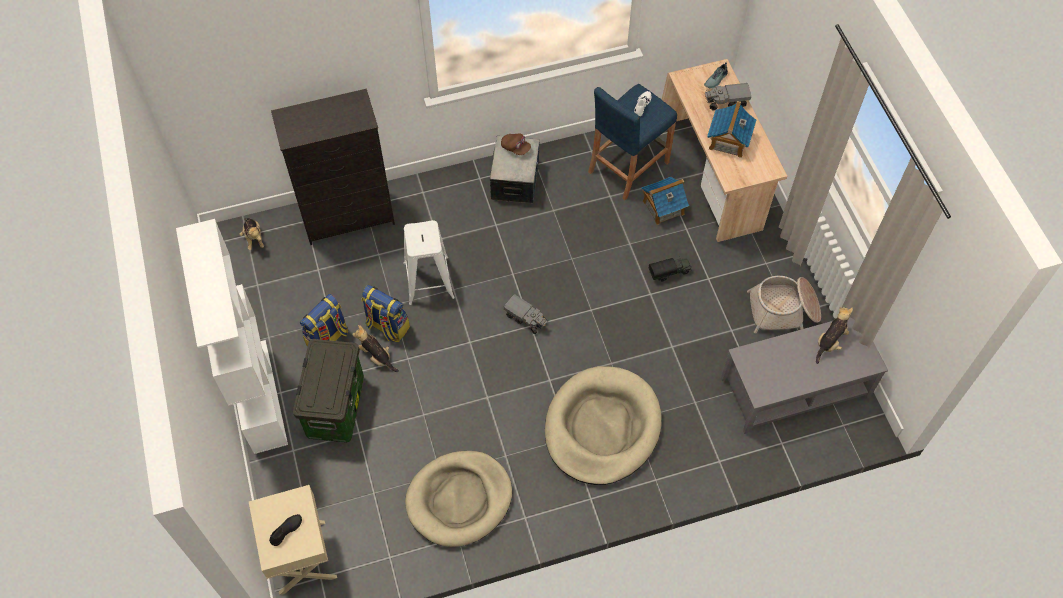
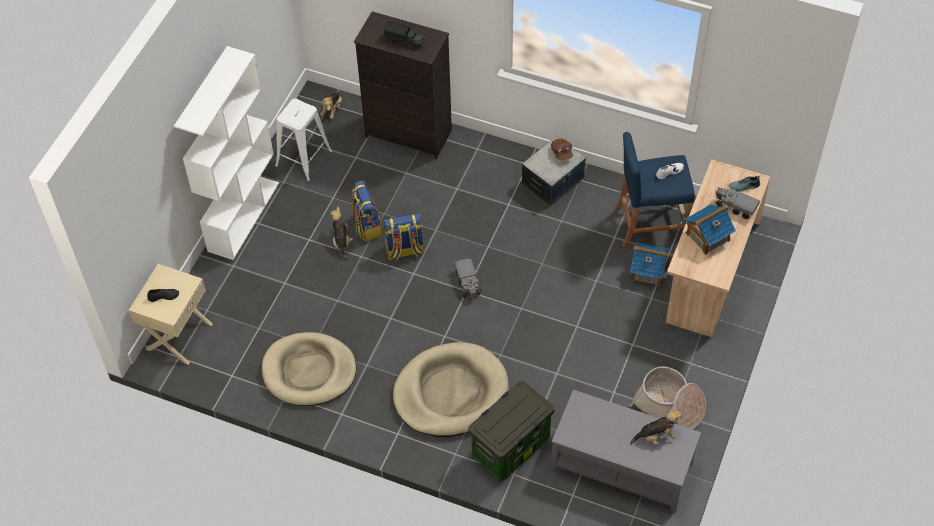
camera: 40 degrees right, 5 degrees down
storage box [293,339,364,442] -> storage box moved to [468,380,555,481]
backpack [300,294,348,346] -> backpack moved to [383,213,424,261]
white stool [403,220,455,305] -> white stool moved to [275,99,332,181]
toy truck [649,257,692,281] -> toy truck moved to [384,21,425,49]

